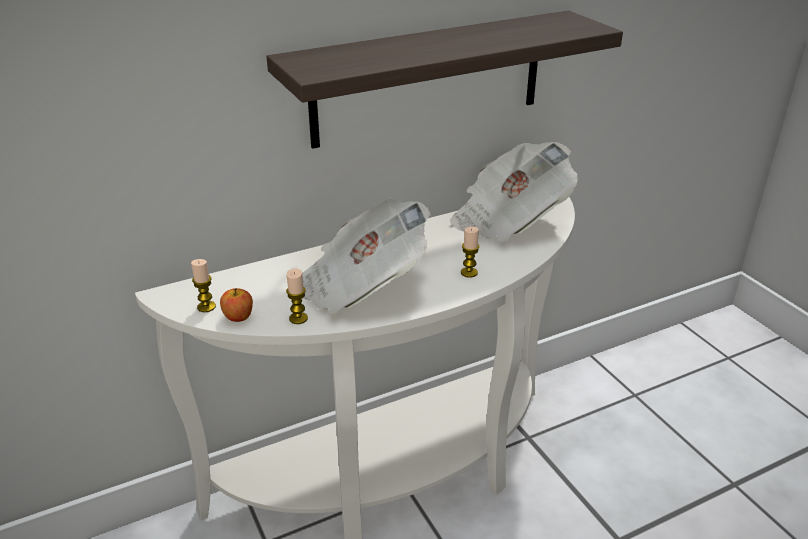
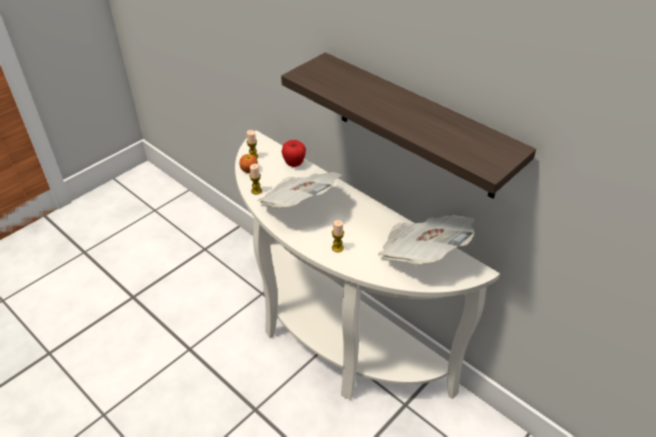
camera: 70 degrees right, 10 degrees up
none -> apple [282,140,306,167]

